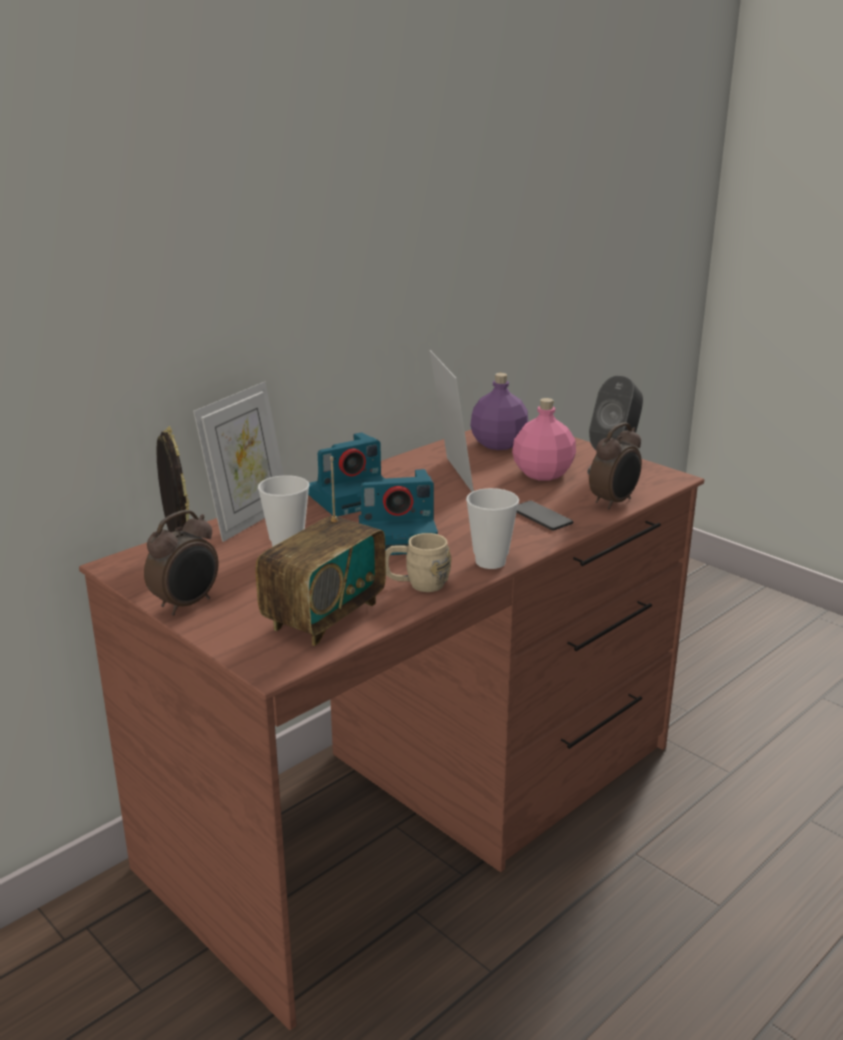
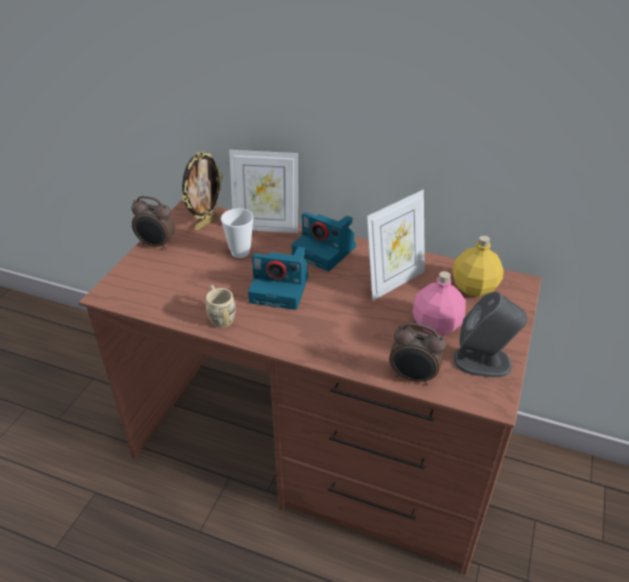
camera: 65 degrees right, 15 degrees up
radio [255,456,386,646] -> none
camera [359,469,438,555] -> camera turned 45 degrees counterclockwise [248,247,308,310]
cup [466,488,519,569] -> none
purple bottle [470,373,528,450] -> yellow bottle [452,235,504,297]
phone [516,501,573,531] -> none

